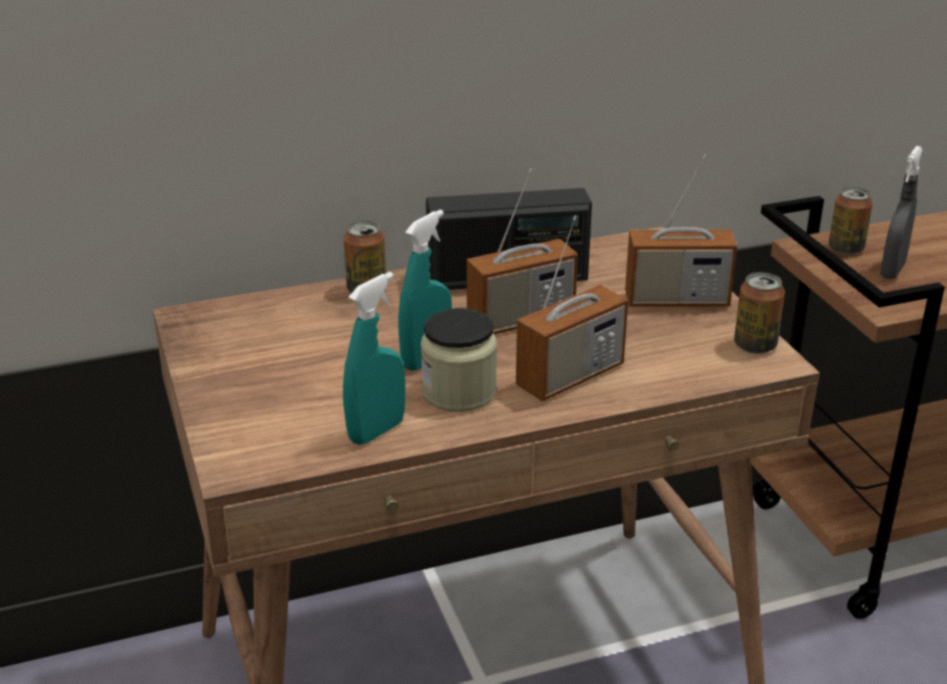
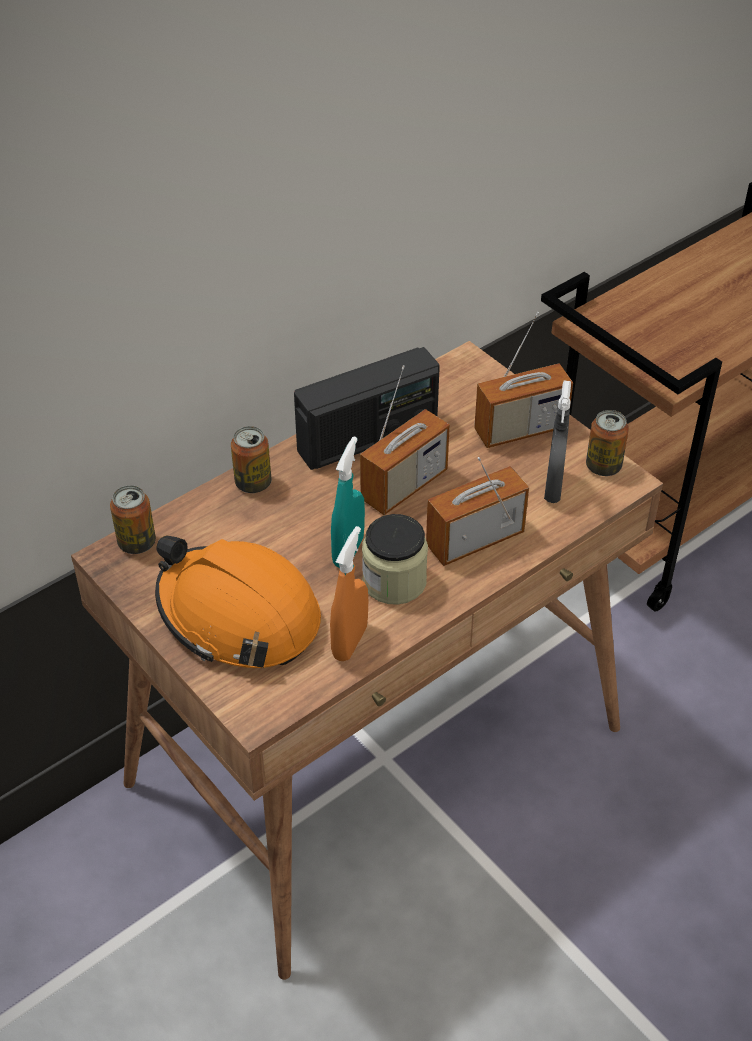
camera: 20 degrees left, 15 degrees up
turquoise spray bottle [343,272,405,445] -> orange spray bottle [330,526,368,661]
radio [516,215,628,401] -> radio turned 150 degrees counterclockwise [426,457,529,566]
can [829,187,873,255] -> can moved to [110,485,156,554]
grey spray bottle [880,146,923,279] -> grey spray bottle moved to [544,381,571,503]
none -> orange hard hat [155,535,321,668]

